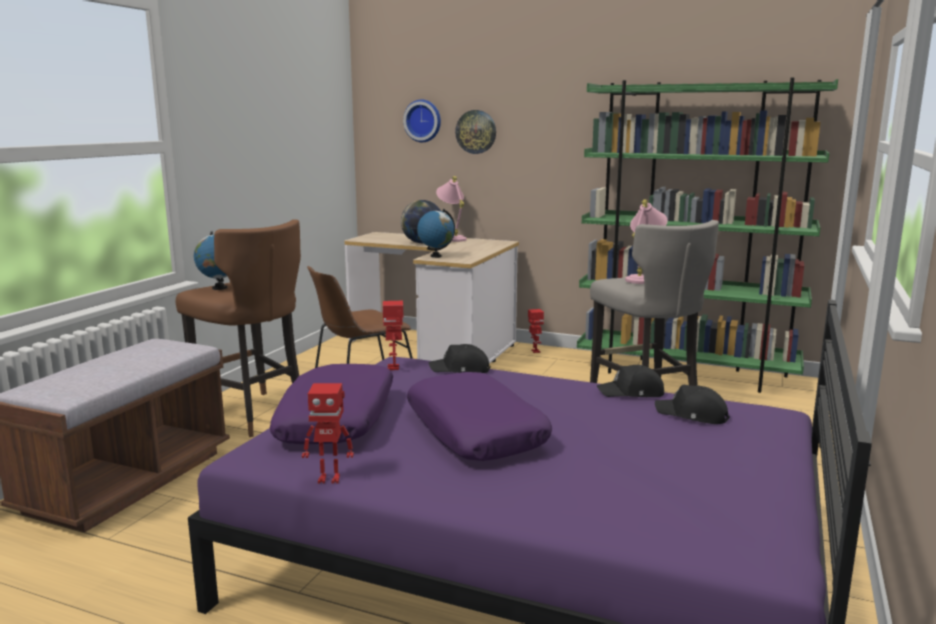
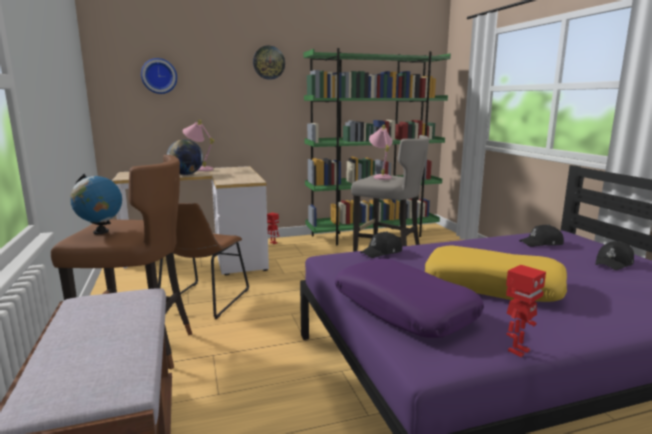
camera: 40 degrees left, 0 degrees up
toy robot [382,301,403,370] -> none
purple pillow [407,372,552,461] -> yellow pillow [425,245,567,302]
globe [417,209,455,258] -> none
wall clock [455,110,496,154] -> wall clock moved to [253,46,285,80]
black cap [597,365,664,397] -> black cap moved to [596,241,634,270]

